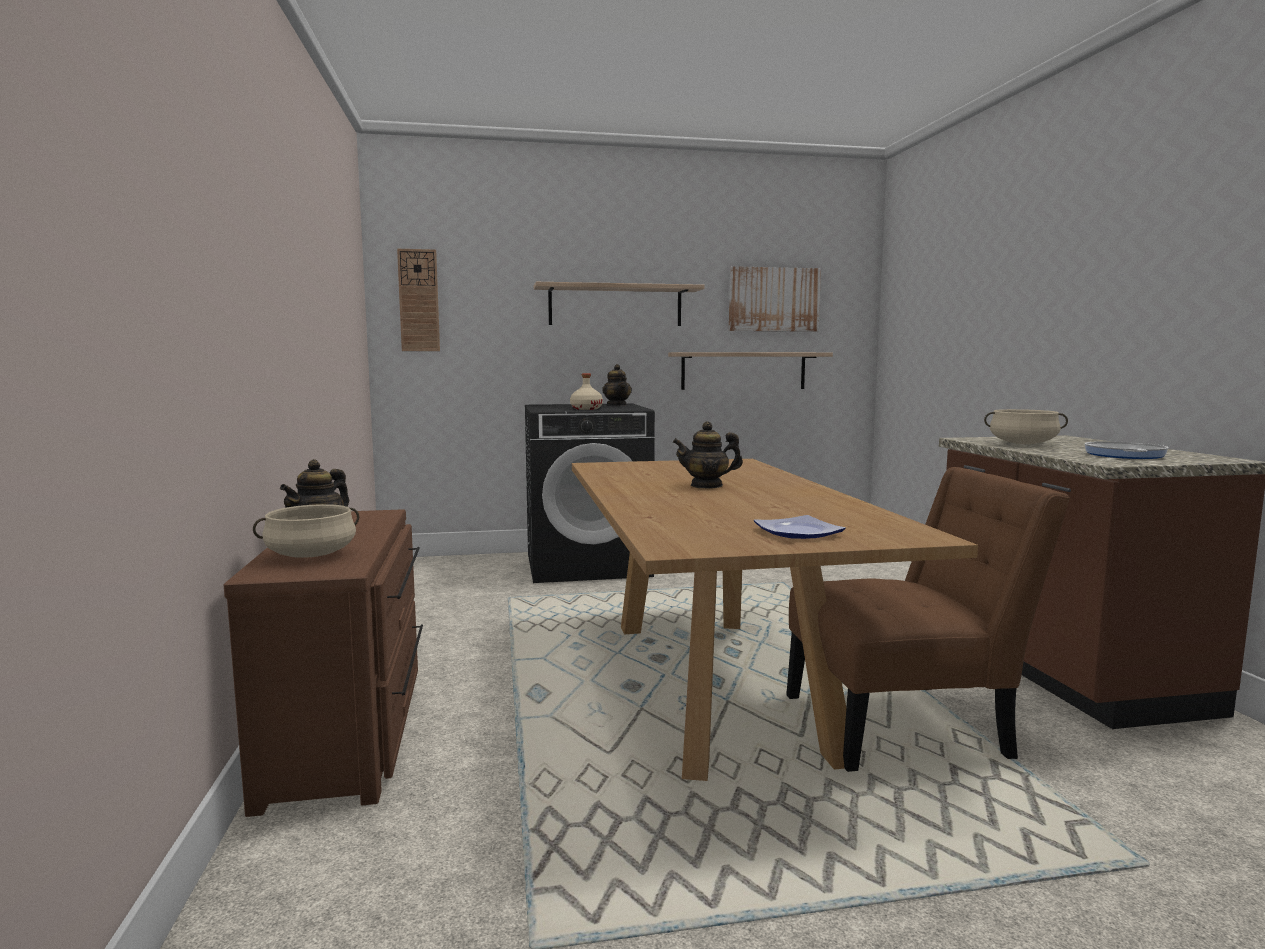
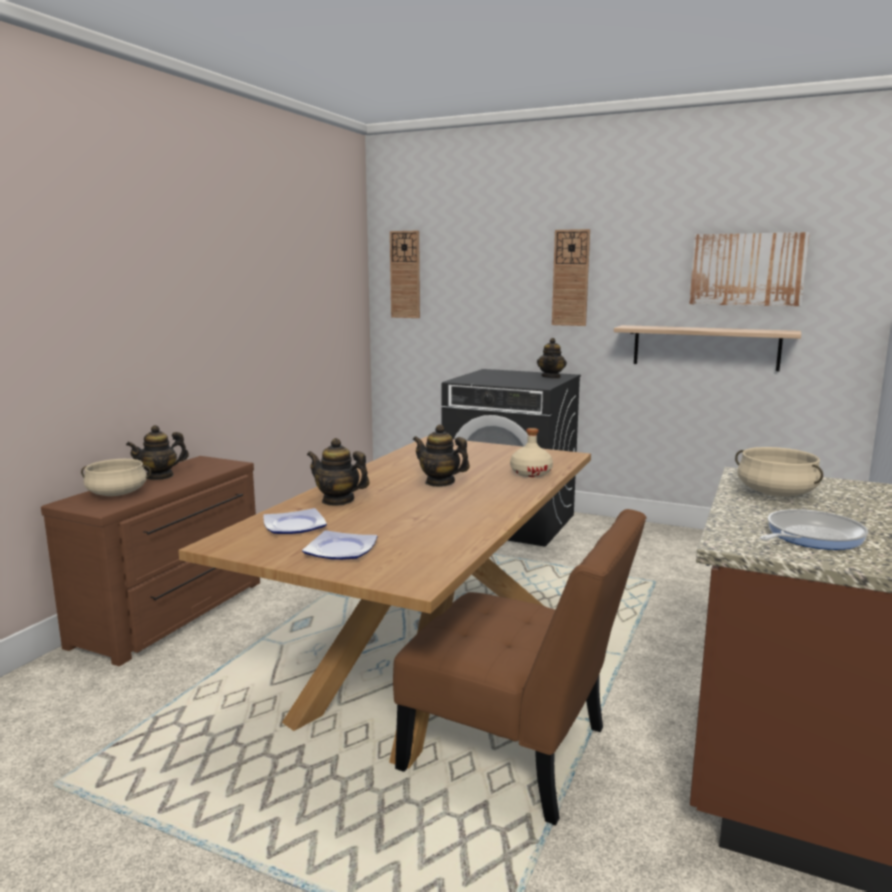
camera: 35 degrees right, 5 degrees up
shelf [534,282,705,326] -> wall clock [552,229,590,326]
beige bottle [570,373,603,410] -> beige bottle moved to [510,428,553,477]
none -> plate [263,508,327,534]
none -> teapot [307,438,370,506]

